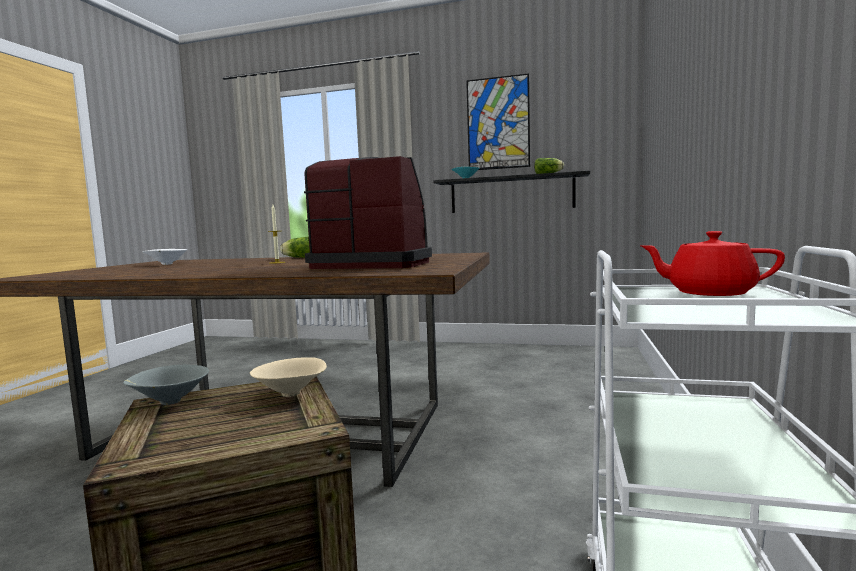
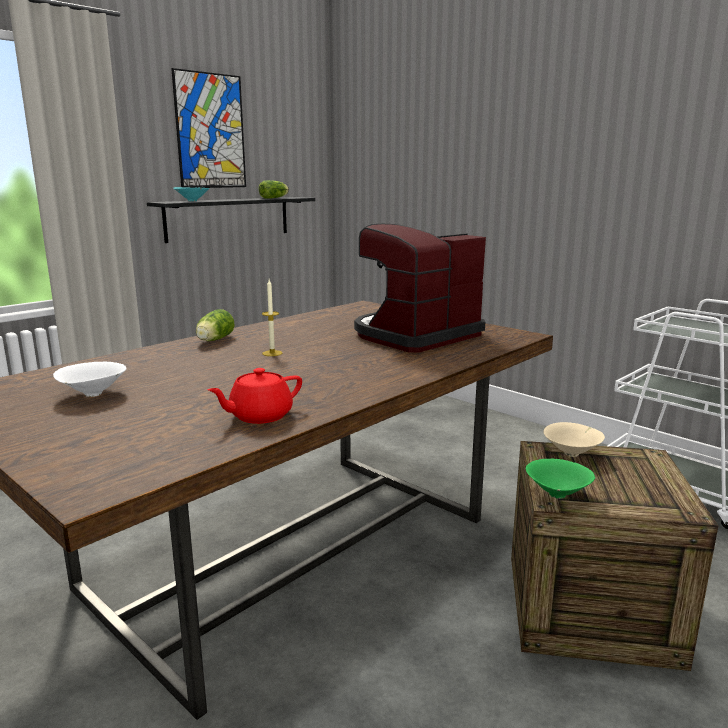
camera: 60 degrees left, 10 degrees up
grey bowl [123,365,209,405] -> green bowl [526,459,595,499]
red teapot [639,231,785,296] -> red teapot moved to [207,368,302,424]

